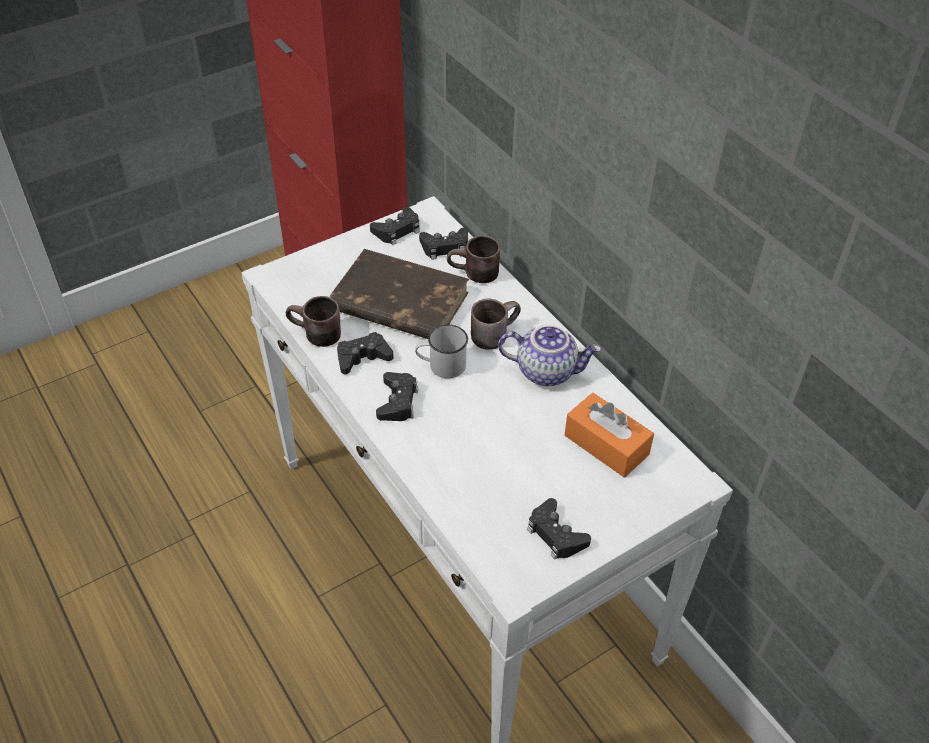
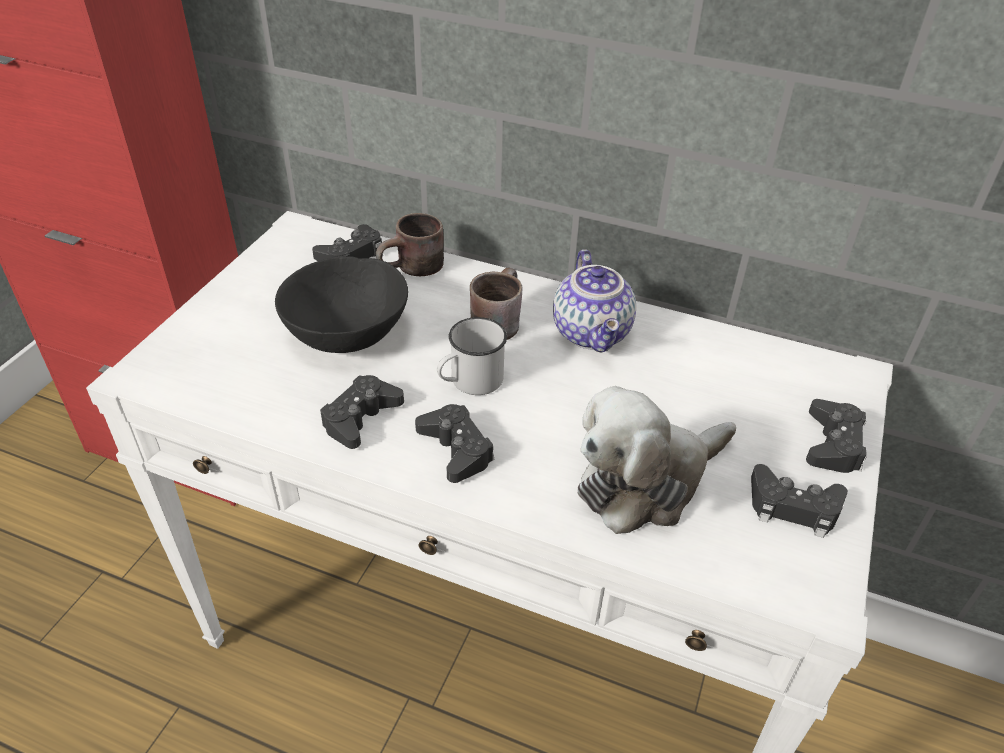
camera: 35 degrees left, 5 degrees down
brown mug [286,296,341,347] -> none
brown book [330,249,469,339] -> black bowl [275,256,408,353]
black game controller [370,207,420,245] -> black game controller moved to [806,399,867,473]
teapot [498,325,601,386] -> teapot turned 105 degrees clockwise [553,249,636,353]
orange tissue box [565,393,654,478] -> none
none -> plush toy [578,386,736,534]

